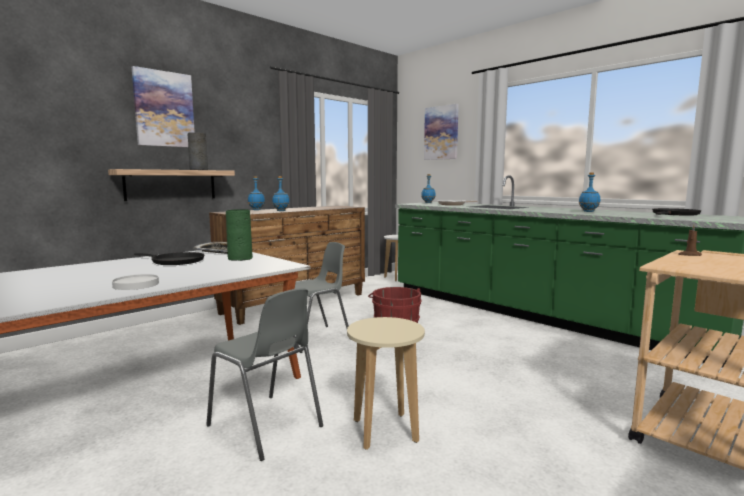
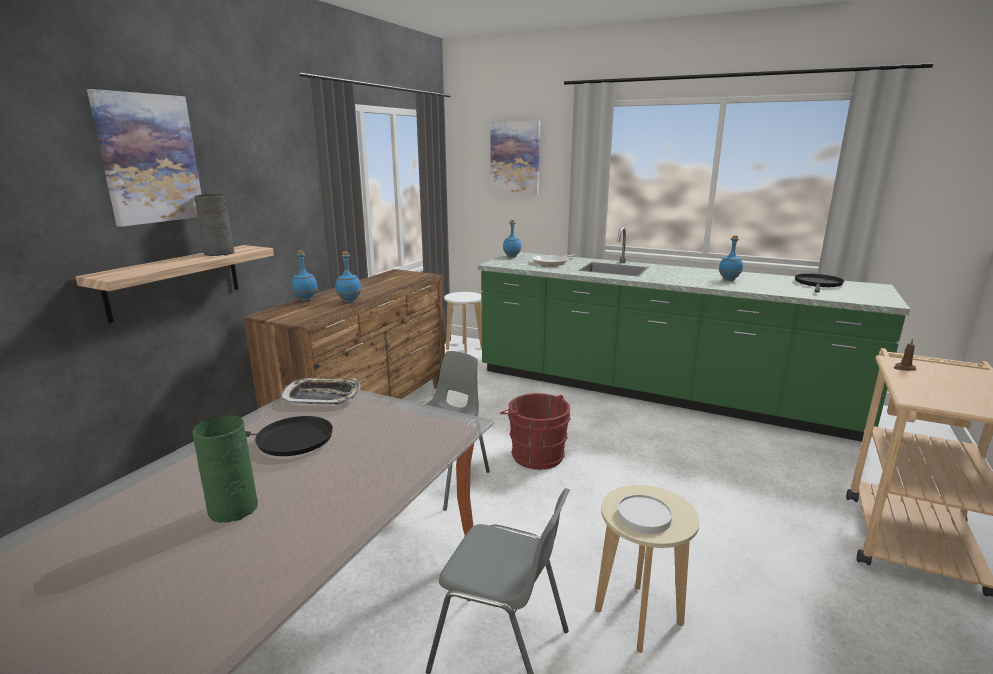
camera: 20 degrees left, 10 degrees up
white plate [112,274,159,290] -> white plate moved to [617,494,672,534]
green vase [226,209,253,261] -> green vase moved to [193,415,258,523]

